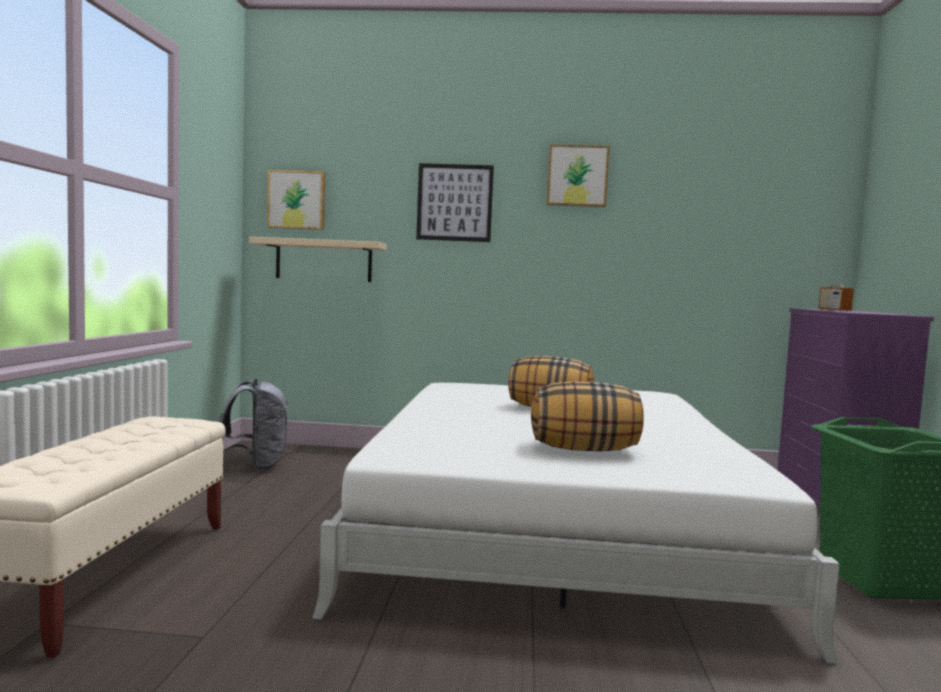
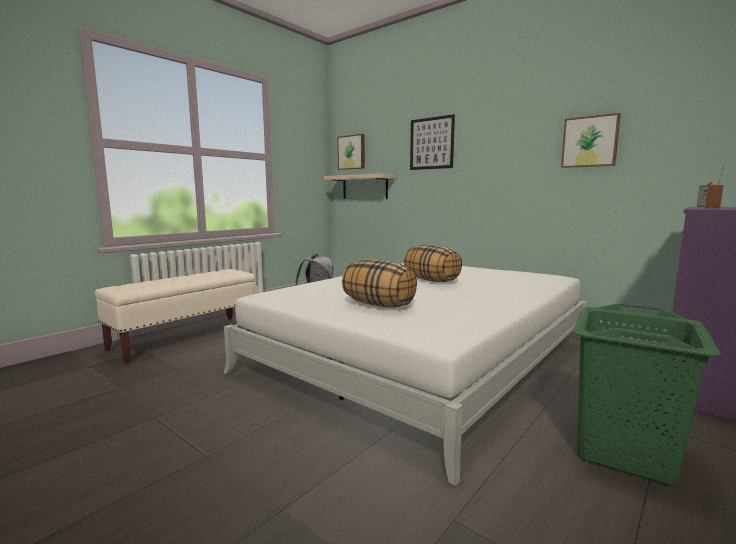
camera: 35 degrees right, 5 degrees up
picture [547,144,610,207] -> picture moved to [561,113,621,168]

